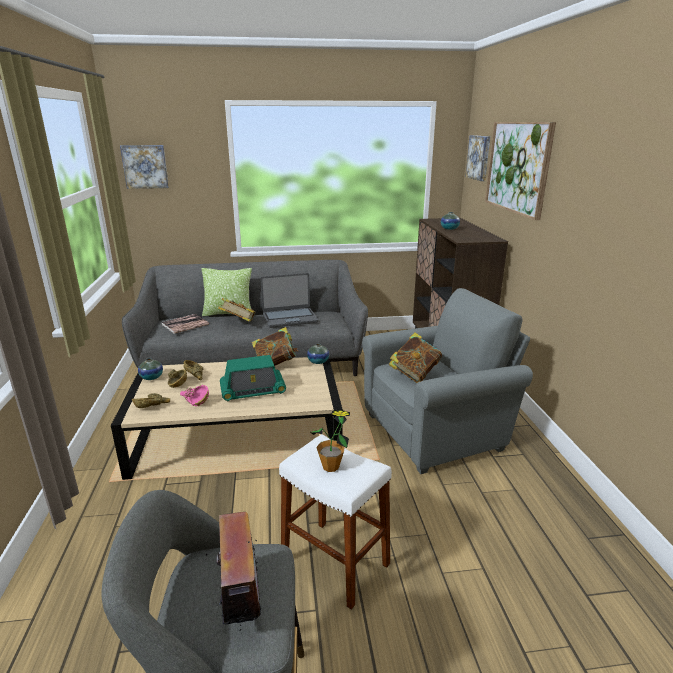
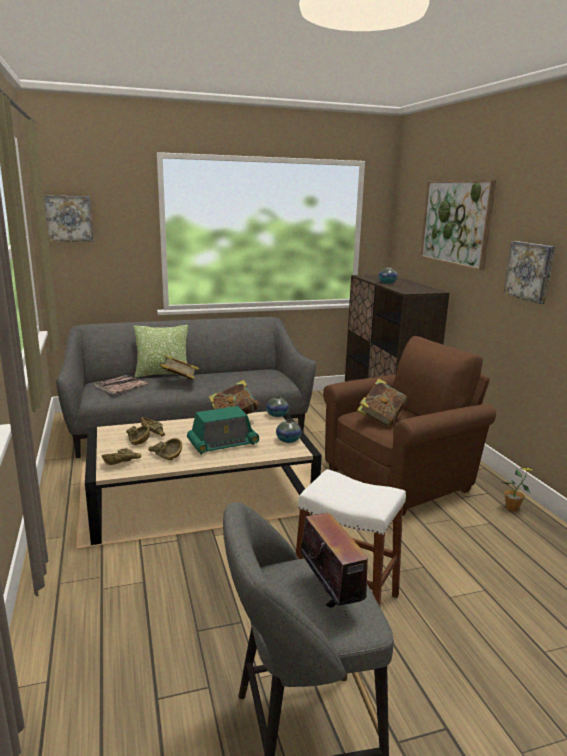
camera: 10 degrees left, 5 degrees down
vase [138,358,163,380] -> vase moved to [276,419,301,443]
pink bowl [180,385,209,406] -> brown bowl [148,438,182,460]
laptop [260,273,318,328] -> none
potted plant [311,410,350,472] -> potted plant moved to [504,467,534,512]
grey armchair [362,288,533,474] -> brown armchair [323,336,496,516]
picture [465,135,490,181] -> picture moved to [504,241,555,304]

